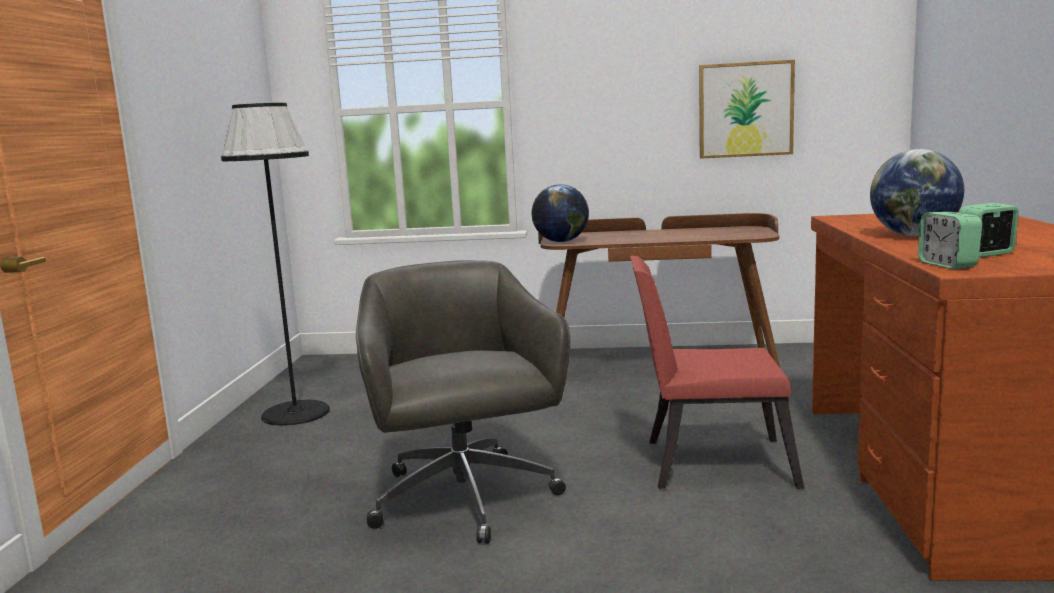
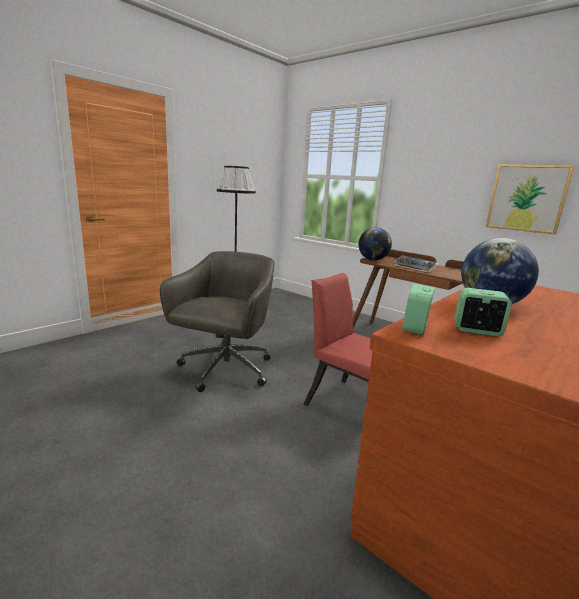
camera: 35 degrees right, 5 degrees up
none -> keyboard [394,255,439,273]

